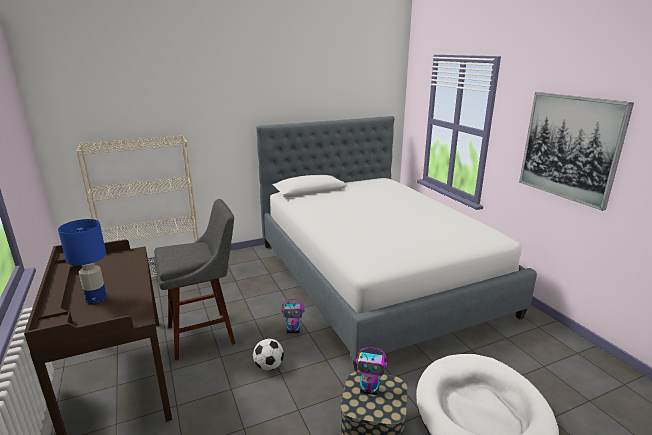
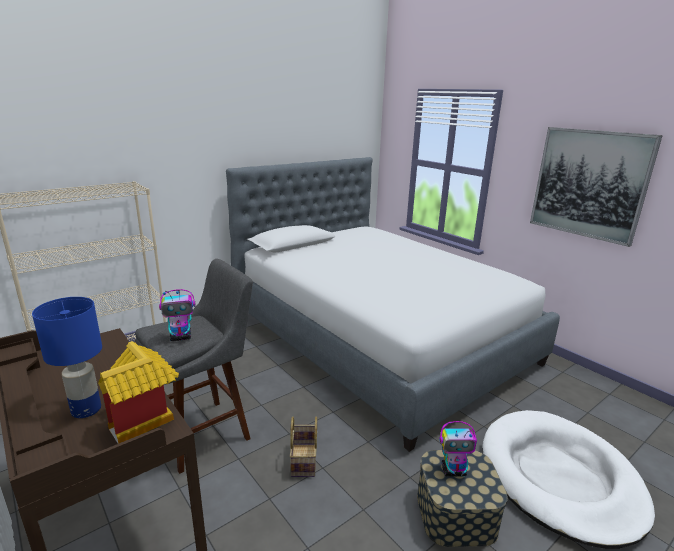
camera: 15 degrees left, 0 degrees up
football [253,339,284,371] -> basket [290,417,317,477]
toy robot [282,299,304,333] -> toy robot moved to [159,289,196,341]
none -> toy house [98,341,179,444]

